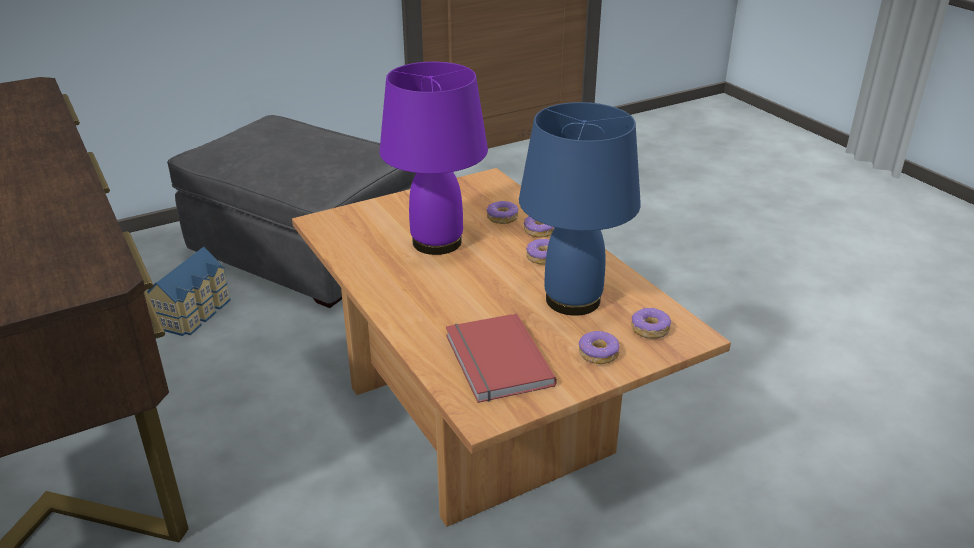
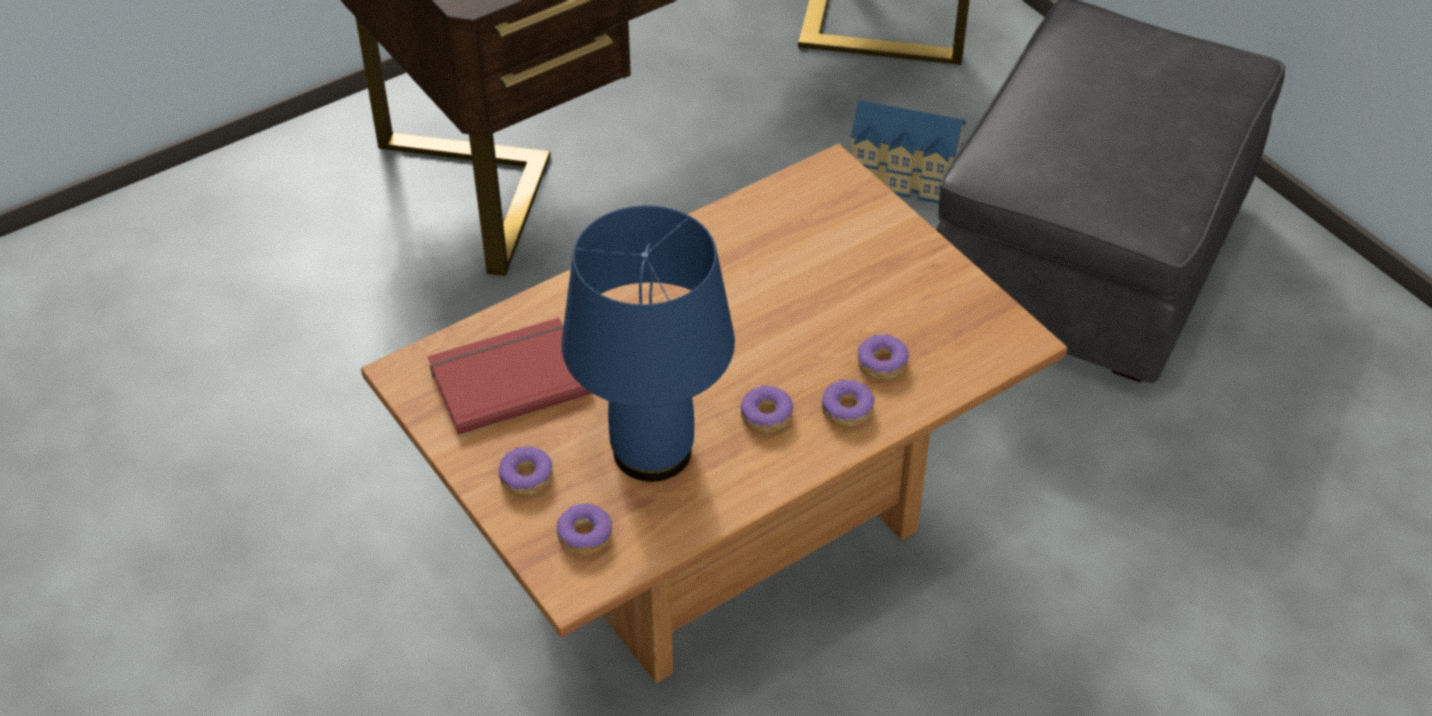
camera: 85 degrees right, 15 degrees up
purple table lamp [379,62,488,255] -> none

